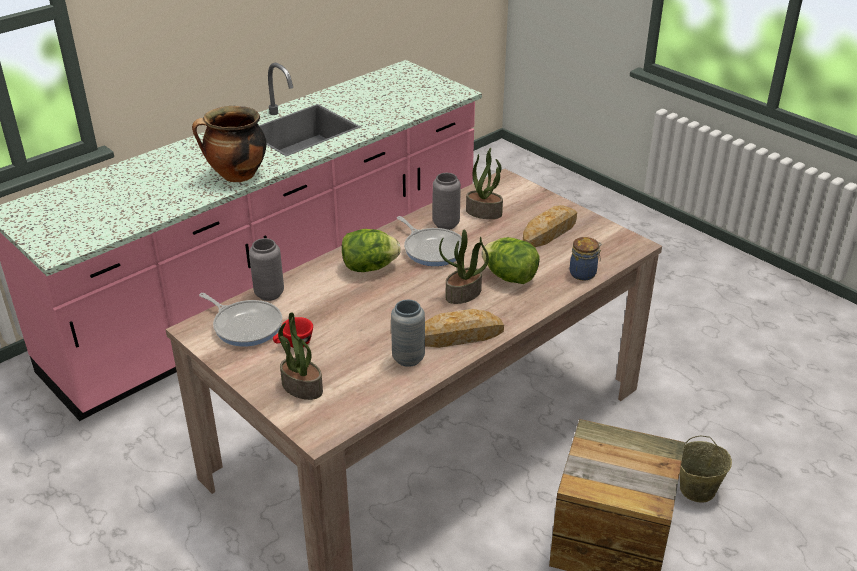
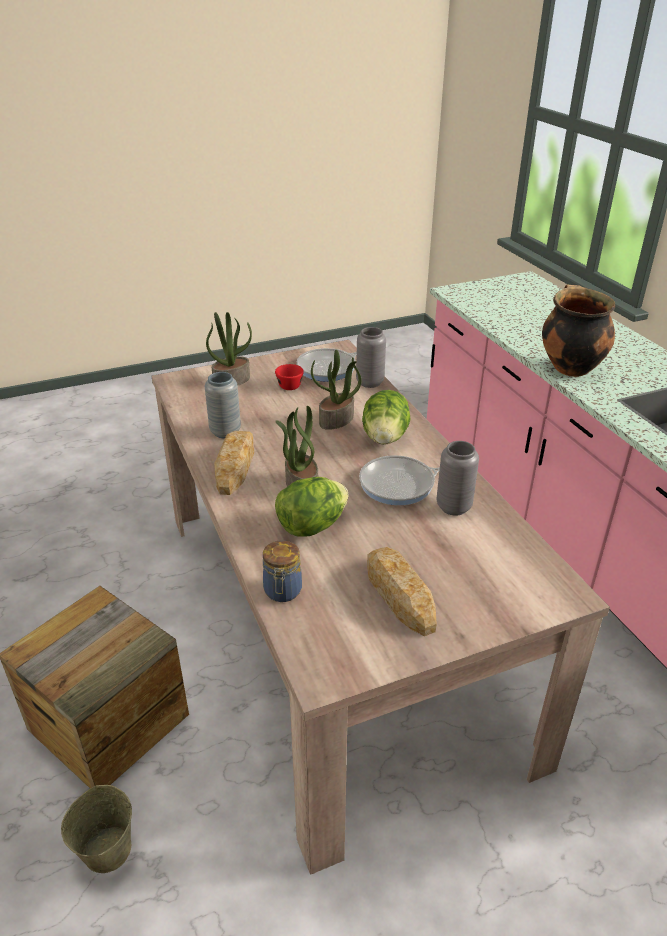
camera: 110 degrees right, 0 degrees up
potted plant [466,148,503,219] -> potted plant moved to [311,350,362,430]

